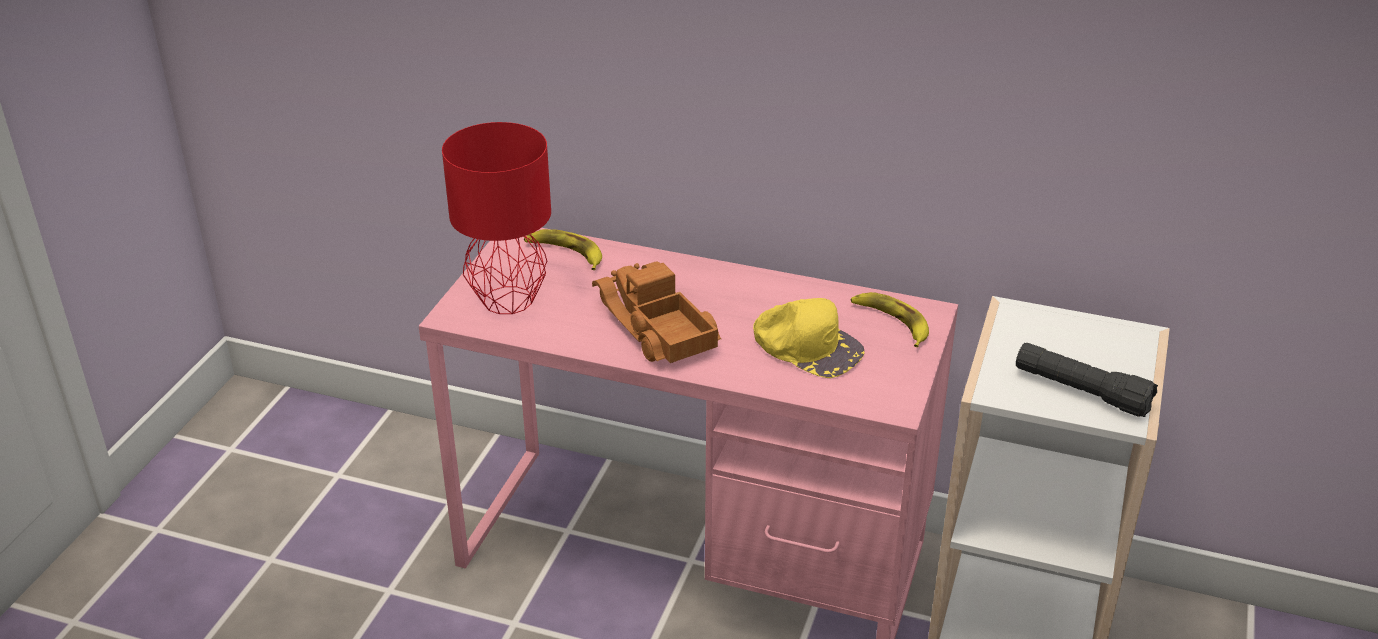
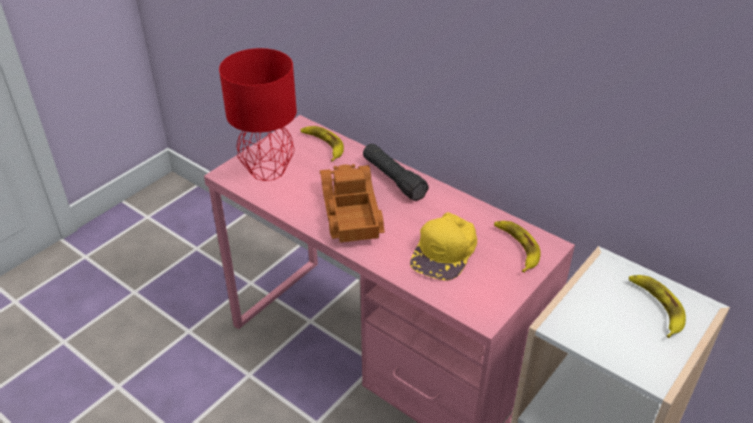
camera: 20 degrees right, 5 degrees up
yellow cap [753,298,865,378] -> yellow cap turned 60 degrees clockwise [410,212,477,280]
black flashlight [1016,343,1158,417] -> black flashlight moved to [363,144,429,201]
none -> banana [629,275,686,338]

